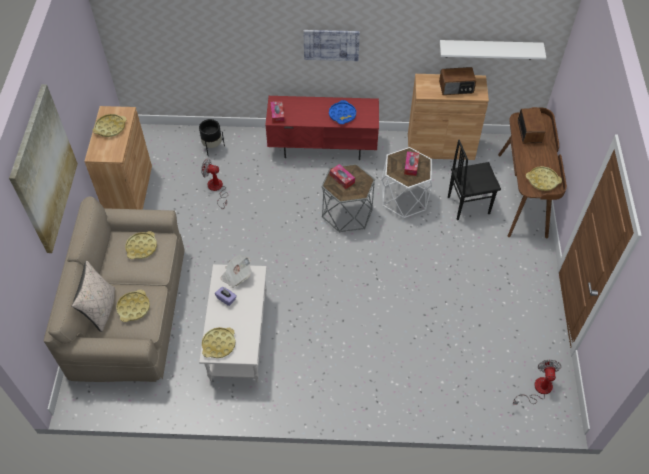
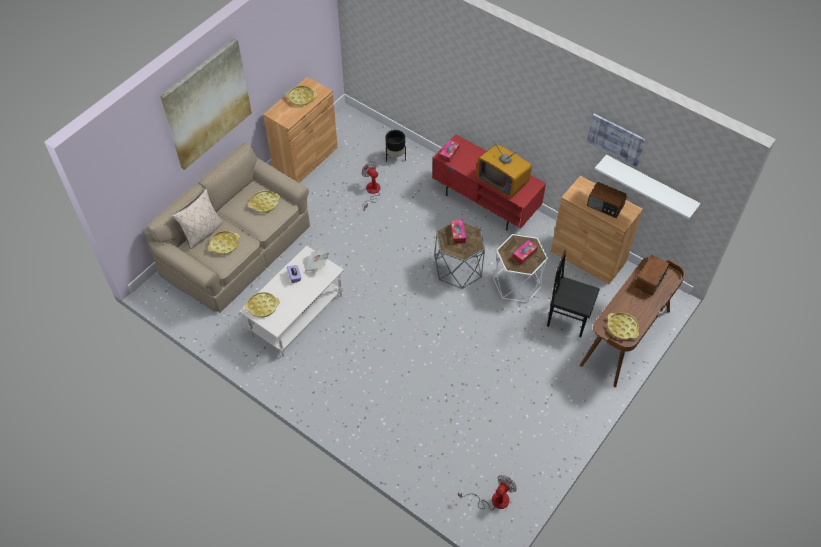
camera: 35 degrees right, 0 degrees up
picture [304,30,360,61] -> picture moved to [587,113,645,167]
blue tray [329,100,356,124] -> television [477,141,532,198]

